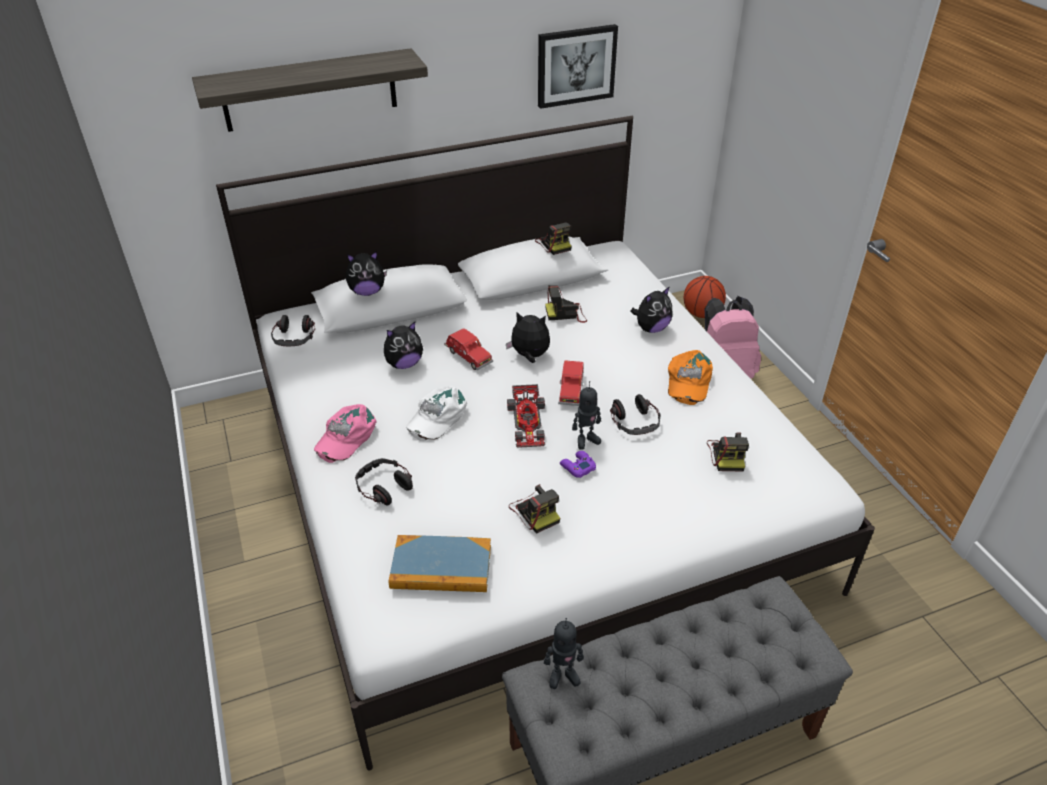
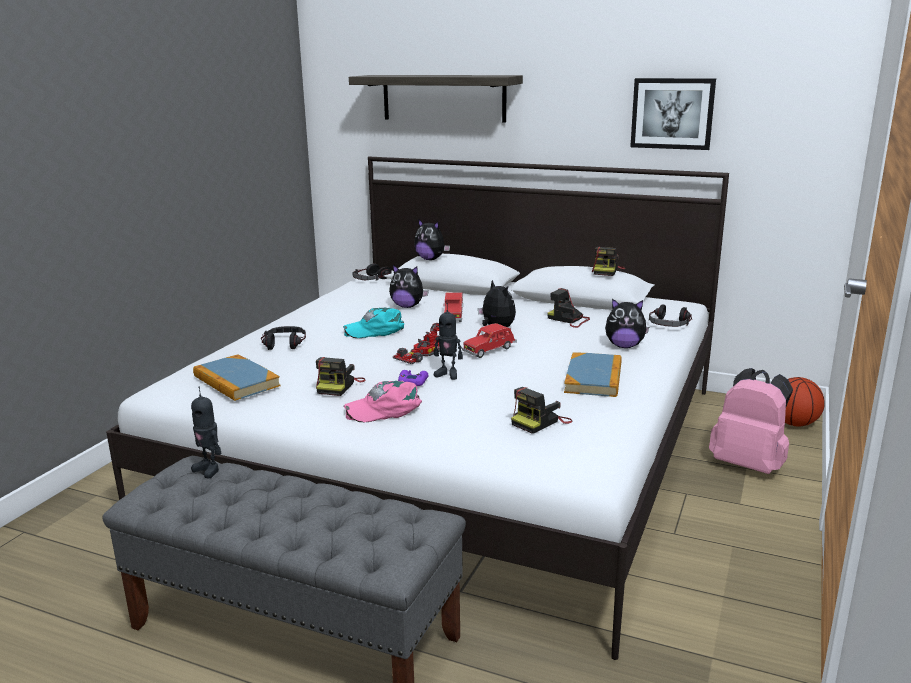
camera: 45 degrees right, 20 degrees down
pink cap [314,404,377,463] -> pink cap moved to [343,381,422,422]
white cap [406,386,467,441] -> turquoise cap [343,307,404,338]
headphones [610,394,661,435] -> headphones moved to [649,305,692,327]
orange cap [668,350,713,405] -> book [564,352,622,397]

